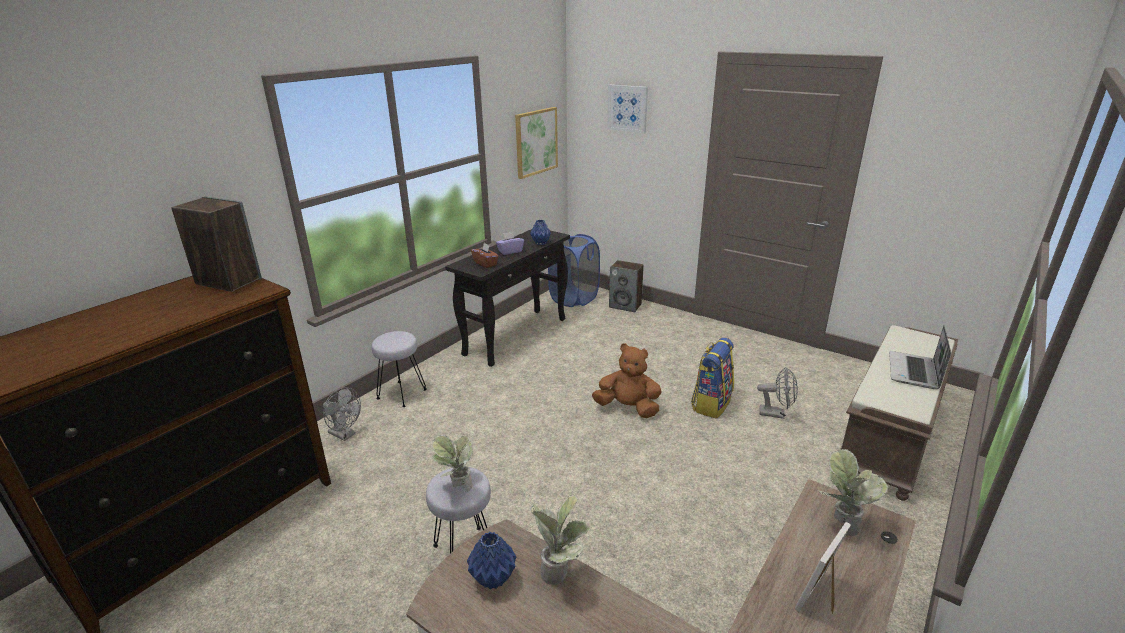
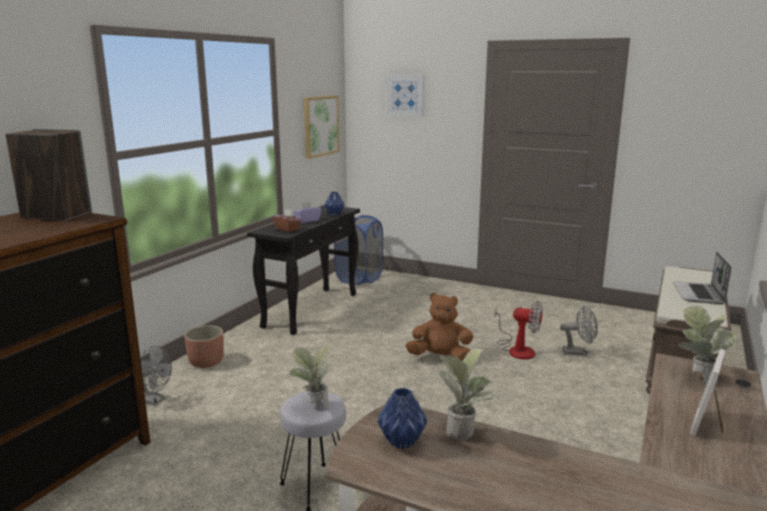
camera: 10 degrees left, 10 degrees down
grey stool [372,331,427,407] -> planter [184,325,224,368]
speaker [609,260,644,312] -> none
backpack [691,338,734,419] -> fan [494,301,543,359]

